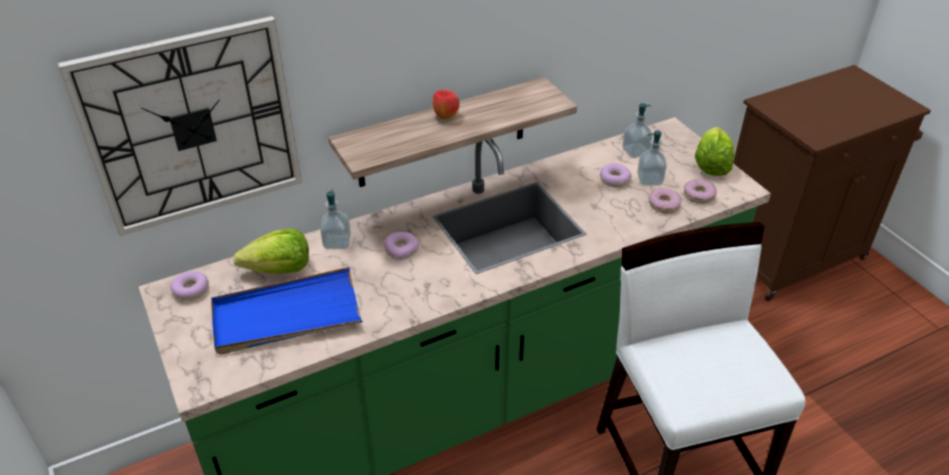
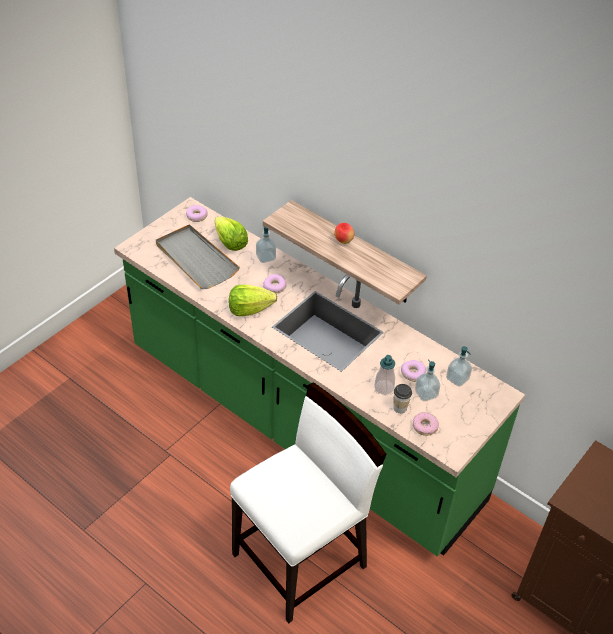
camera: 65 degrees right, 5 degrees up
wall clock [58,16,302,236] -> none
blue tray [211,267,362,354] -> grey tray [156,224,240,289]
donut [649,188,681,213] -> cup [394,384,412,413]
lettuce [695,127,734,176] -> lettuce moved to [229,285,277,316]
none -> soap dispenser [375,355,395,395]

